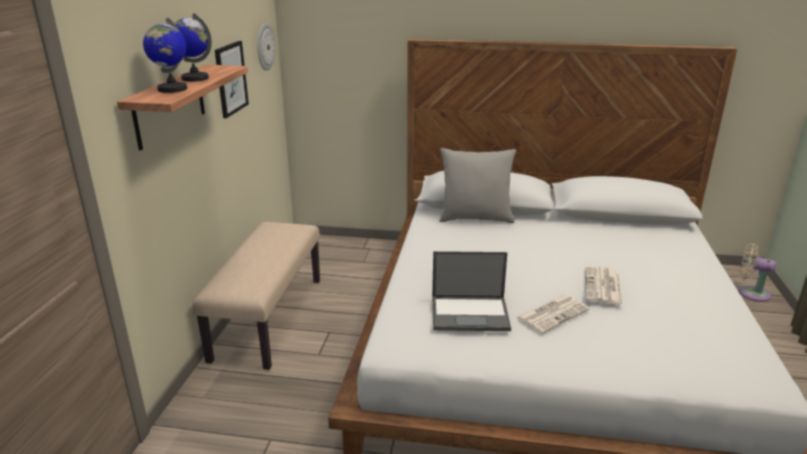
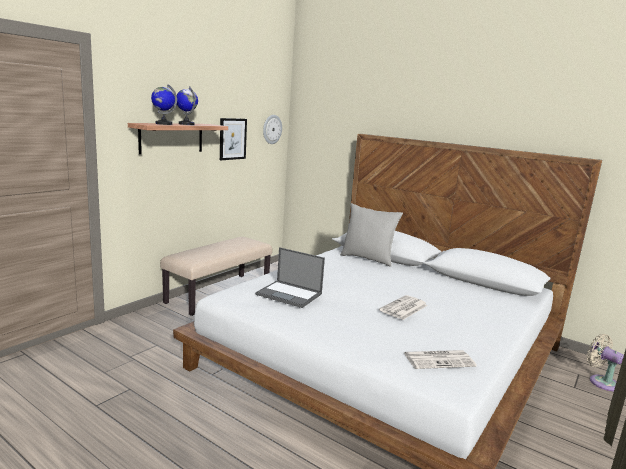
camera: 25 degrees right, 10 degrees down
newspaper [516,295,590,334] -> newspaper moved to [404,350,477,369]

